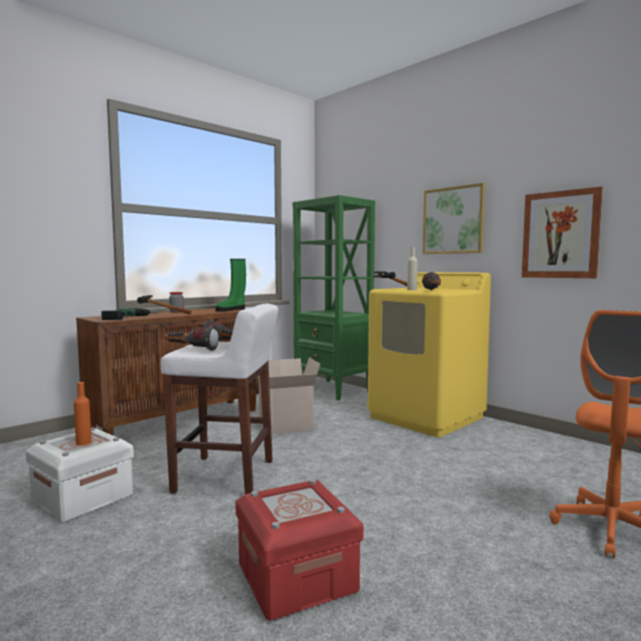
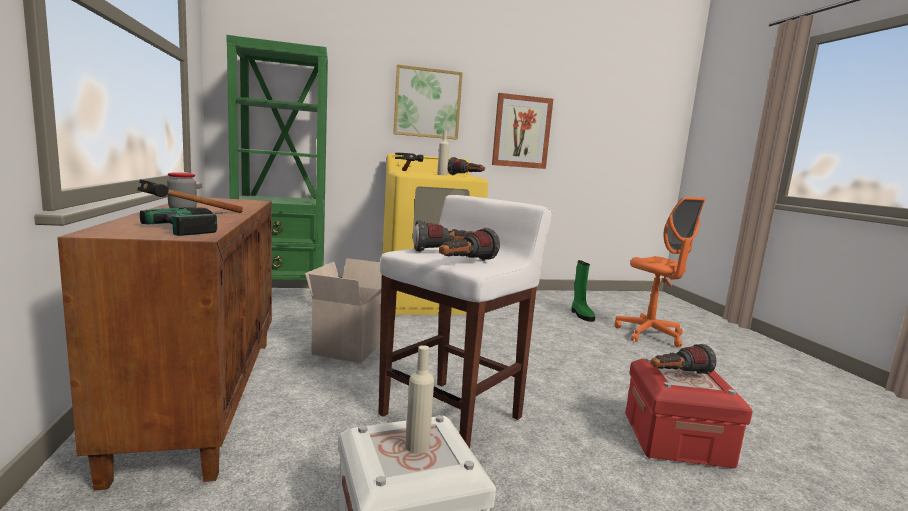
camera: 60 degrees left, 5 degrees up
orange bottle [74,382,92,445] -> beige bottle [405,345,434,454]
green boot [215,259,246,311] -> green boot moved to [571,260,595,322]
none -> flashlight [650,344,716,374]

